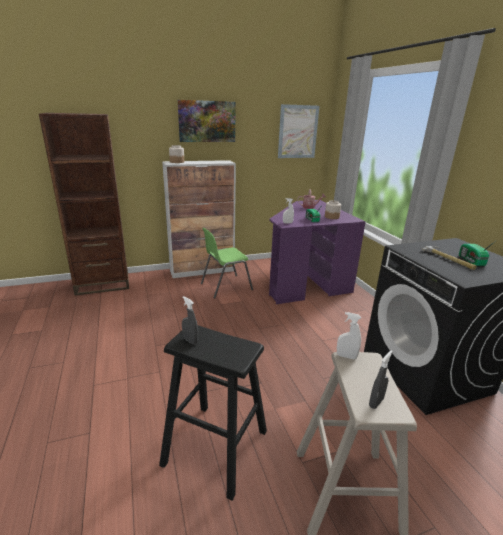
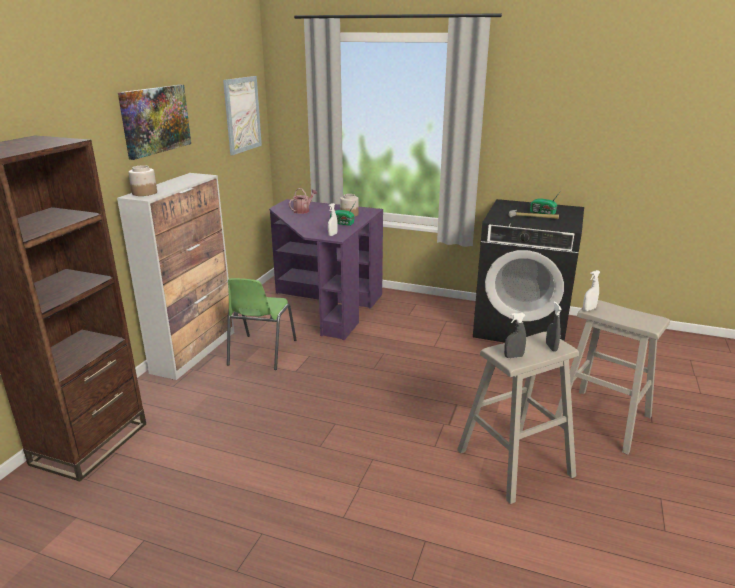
camera: 50 degrees left, 0 degrees up
black stool [159,325,267,501] -> beige stool [457,332,579,504]
grey spray bottle [369,350,393,409] -> grey spray bottle moved to [546,302,562,352]

